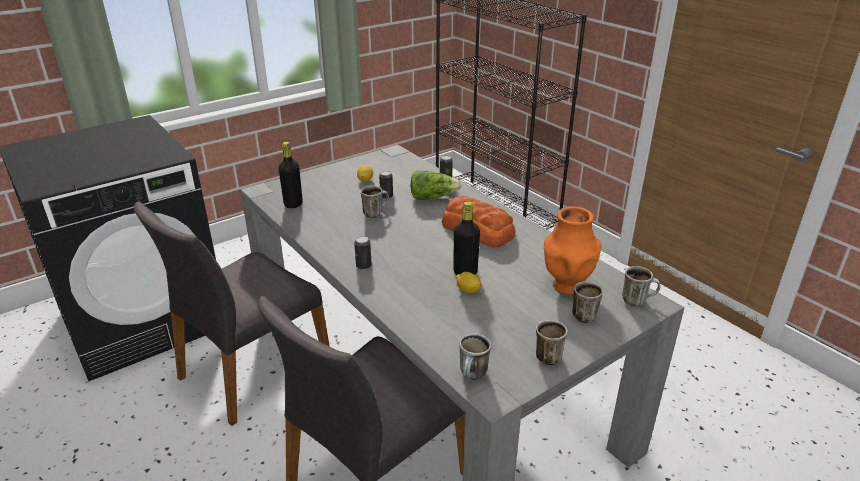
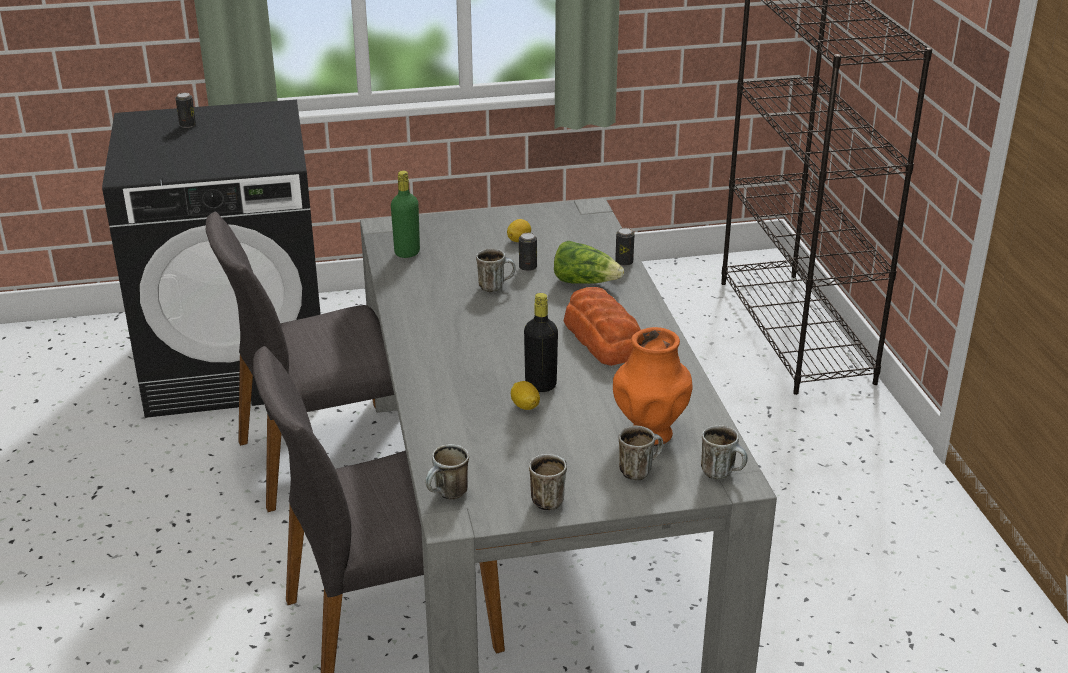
camera: 25 degrees right, 0 degrees up
black bottle [279,142,303,208] -> green bottle [391,171,420,258]
can [354,236,372,270] -> can moved to [176,93,196,128]

